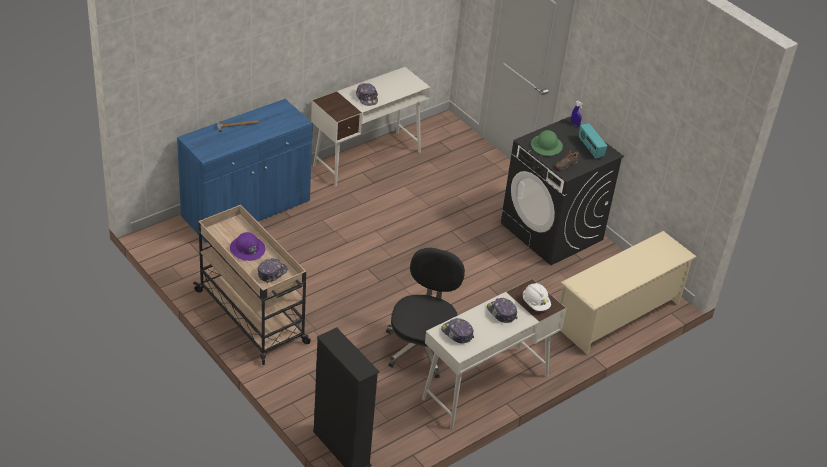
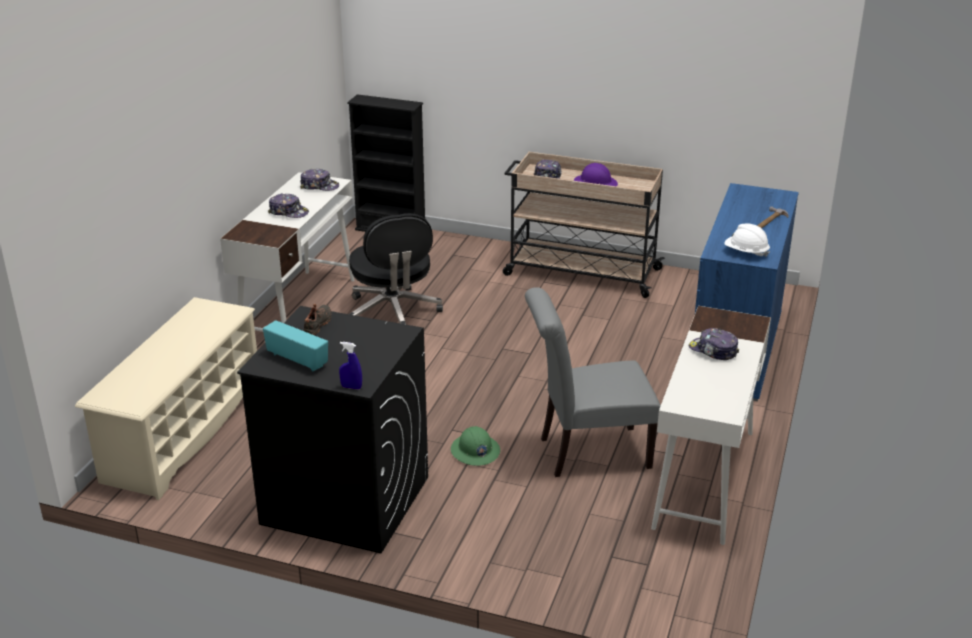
camera: 150 degrees right, 10 degrees down
white hard hat [523,283,551,311] -> white hard hat moved to [724,224,770,257]
green hard hat [531,130,563,156] -> green hard hat moved to [451,426,500,466]
none -> grey chair [525,287,661,477]

